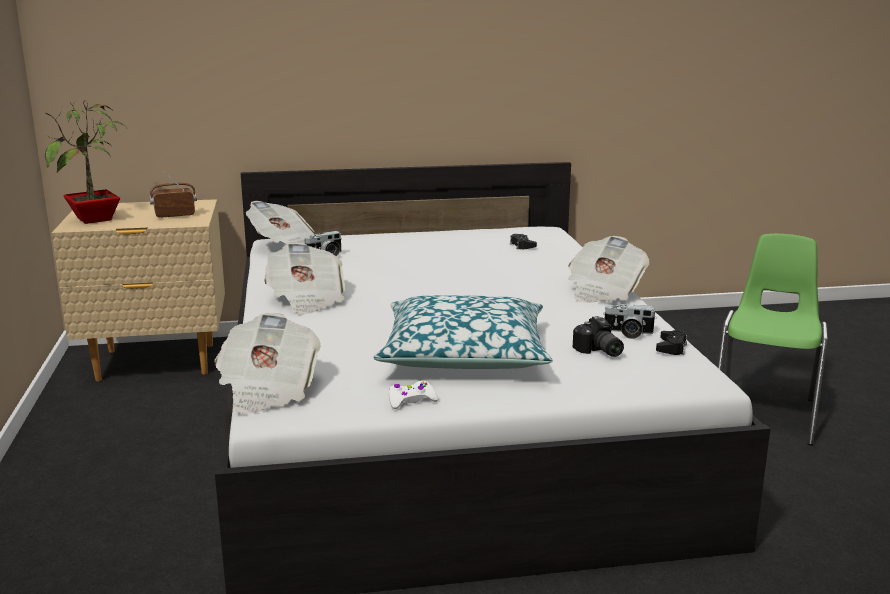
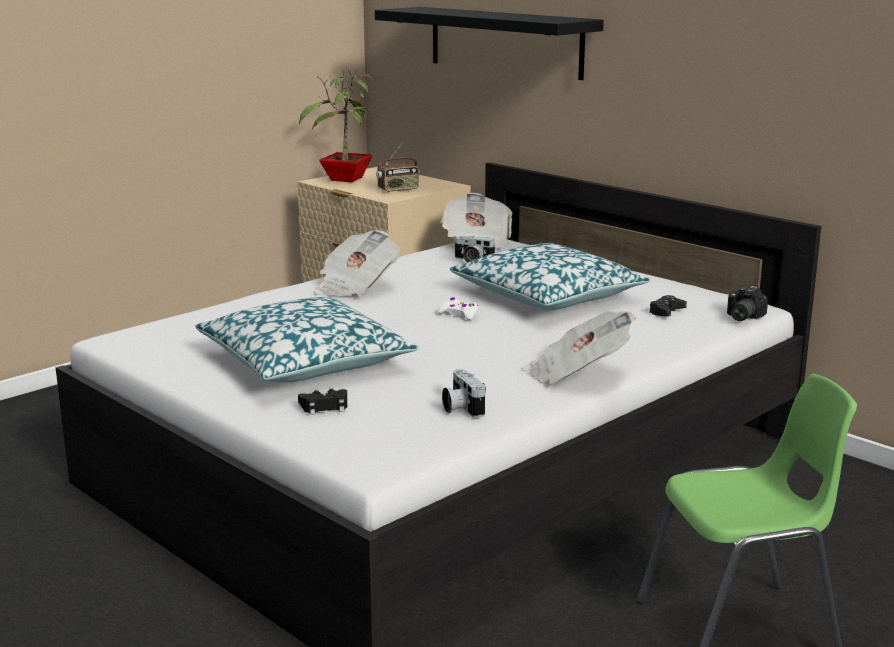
camera: 55 degrees right, 0 degrees up
radio [150,172,197,218] -> radio turned 120 degrees clockwise [376,143,419,192]
newspaper [215,313,321,414] -> none
white game controller [389,381,438,409] -> white game controller moved to [437,297,478,320]
camera [573,316,624,357] -> camera moved to [727,286,768,321]
black game controller [656,330,687,355] -> black game controller moved to [298,389,347,415]
none -> black shelf [375,7,604,80]
none -> pillow [450,243,651,310]

